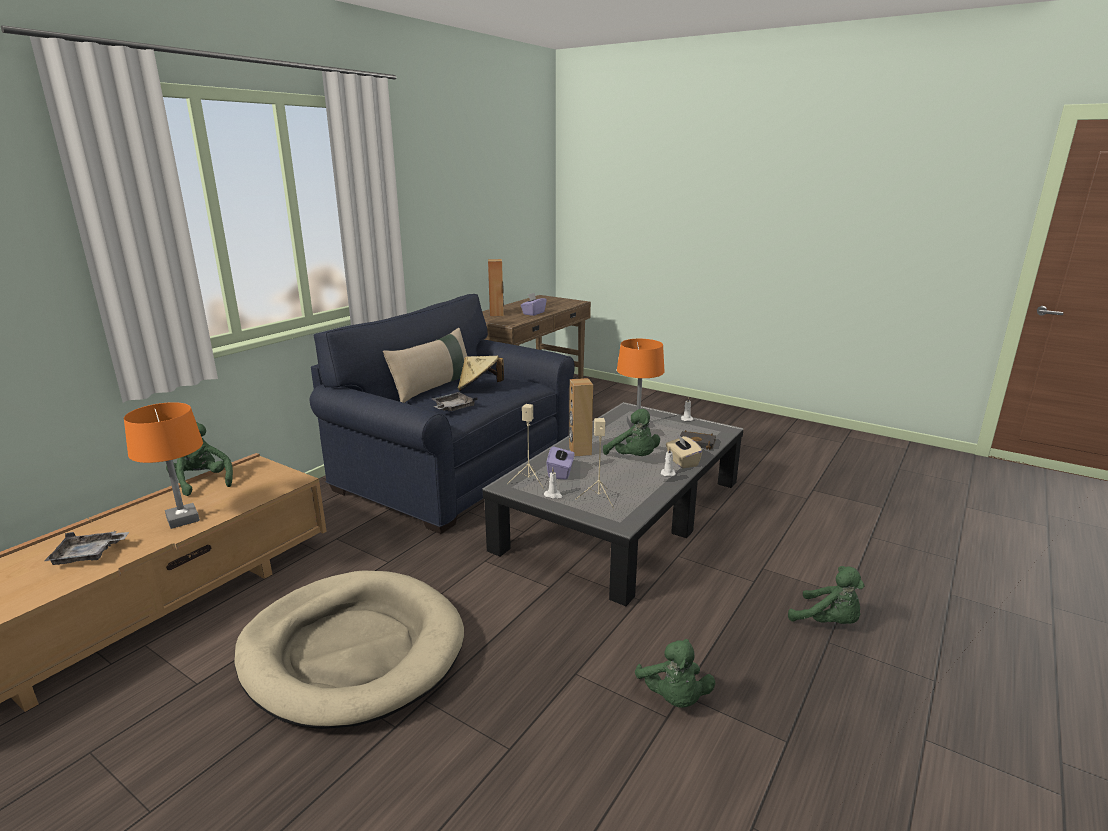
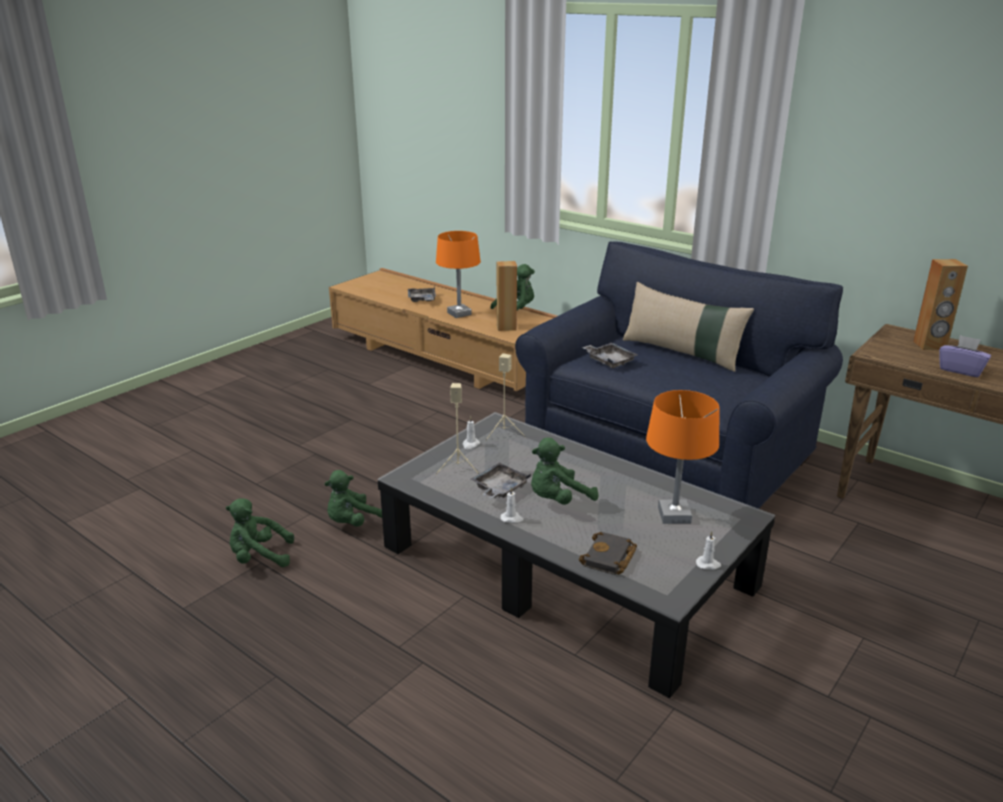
camera: 95 degrees right, 5 degrees up
beige dog bed [234,570,464,729] -> none
beige hat [458,356,504,391] -> none
purple tissue box [546,443,575,480] -> none
brown speaker [569,378,593,457] -> brown speaker moved to [497,261,517,331]
beige tissue box [666,434,703,468] -> none
green plush toy [788,566,865,624] -> green plush toy moved to [324,470,382,527]
none -> grey tray [470,463,531,499]

